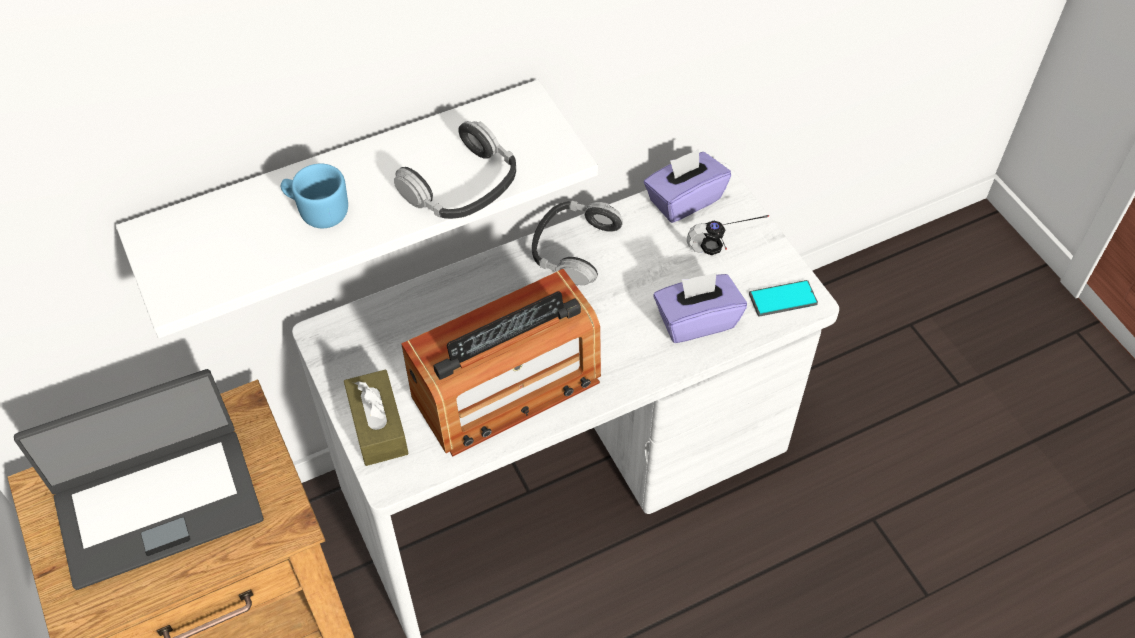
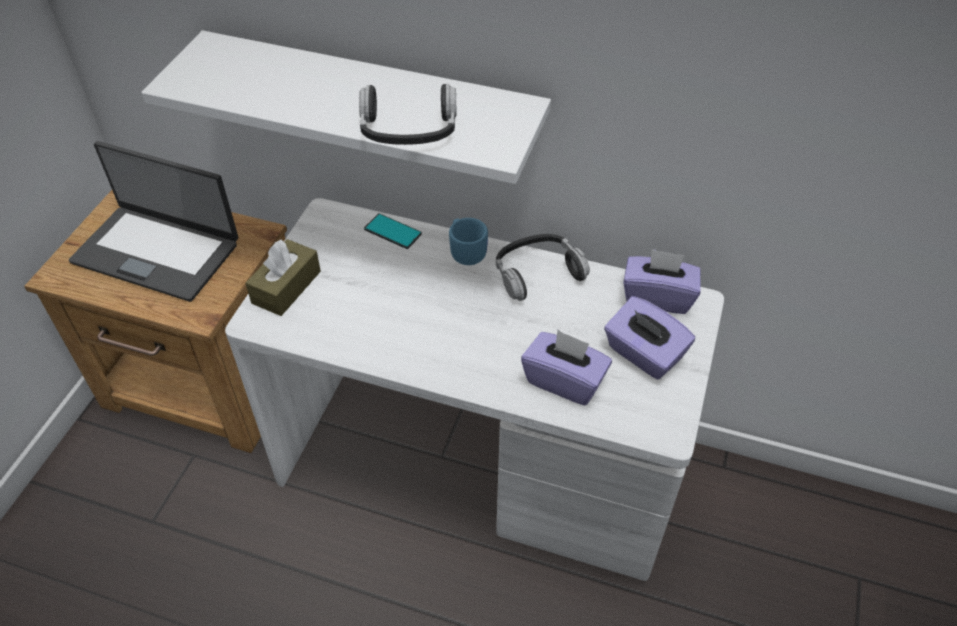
camera: 45 degrees right, 5 degrees down
blue mug [281,163,348,228] -> blue mug moved to [449,218,488,265]
radio [401,269,601,456] -> none
headphones [687,215,769,255] -> purple tissue box [604,296,695,379]
phone [749,280,818,317] -> phone moved to [364,213,422,249]

